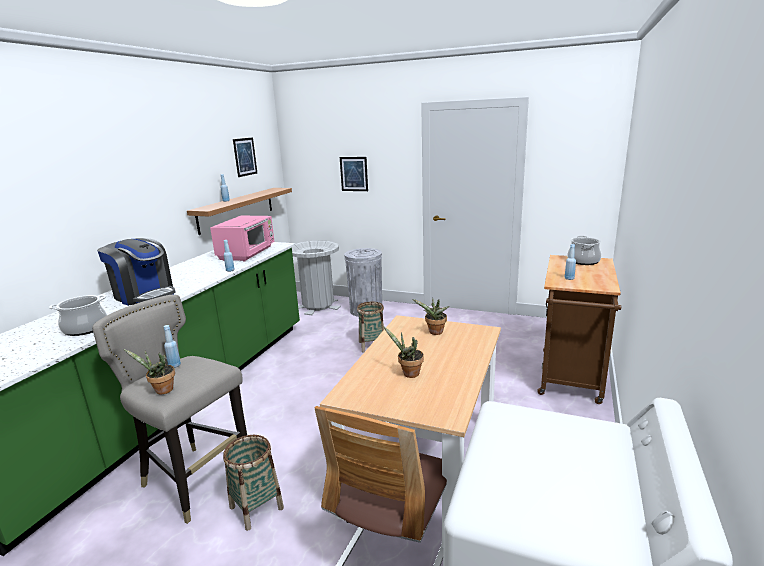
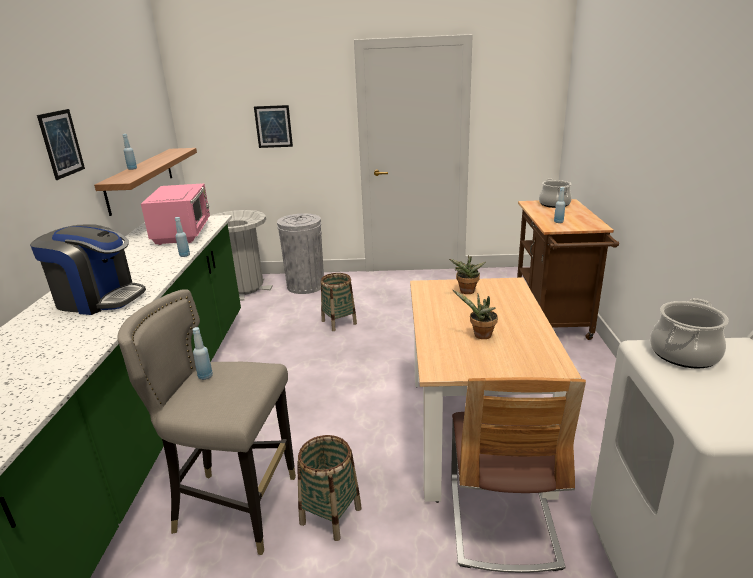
camera: 20 degrees left, 5 degrees up
cooking pot [49,295,107,336] -> cooking pot moved to [650,298,729,369]
potted plant [123,349,175,395] -> none
picture [233,137,257,177] -> picture moved to [37,109,85,180]

